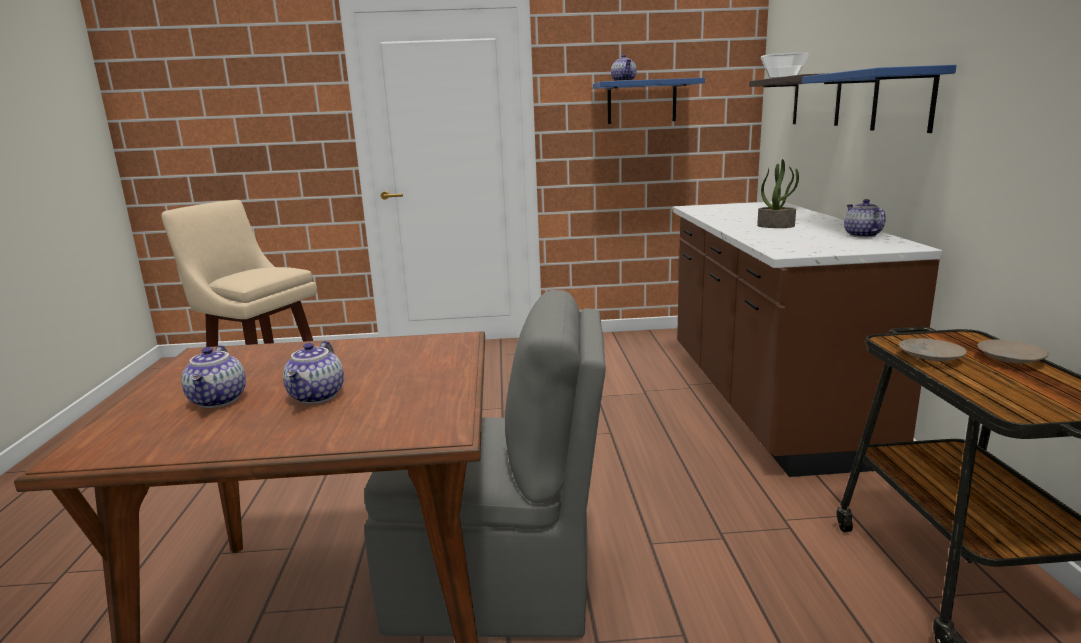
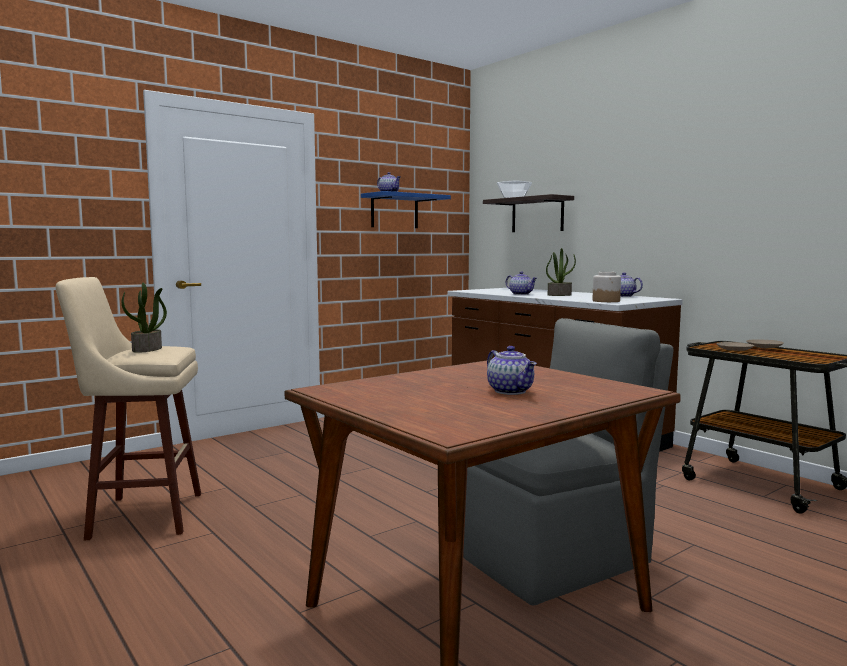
camera: 35 degrees left, 10 degrees down
teapot [181,345,246,408] -> teapot moved to [506,271,537,295]
blue shelf [802,65,957,133] -> none
none -> potted plant [122,282,167,353]
none -> jar [593,272,621,302]

